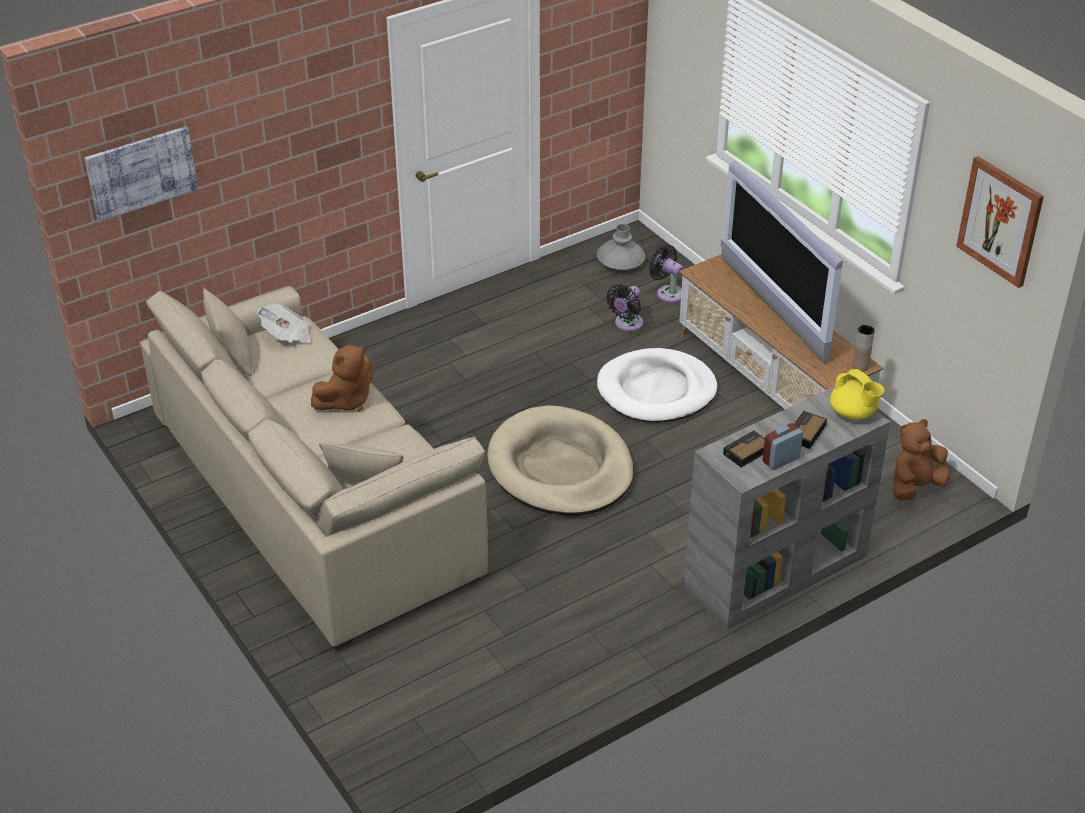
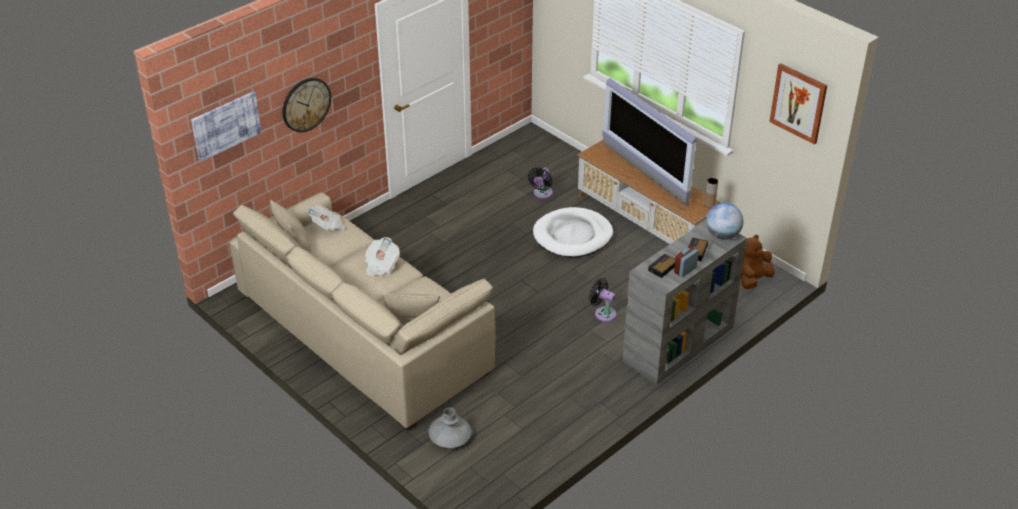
camera: 10 degrees left, 0 degrees up
brown plush toy [311,345,373,411] -> newspaper [364,237,400,276]
beige dog bed [487,405,634,515] -> none
grey vase [597,224,645,270] -> grey vase moved to [428,407,471,448]
black fan [649,245,684,303] -> black fan moved to [589,278,617,322]
yellow teapot [830,369,884,420] -> globe [706,203,744,240]
none -> wall clock [283,78,331,132]

